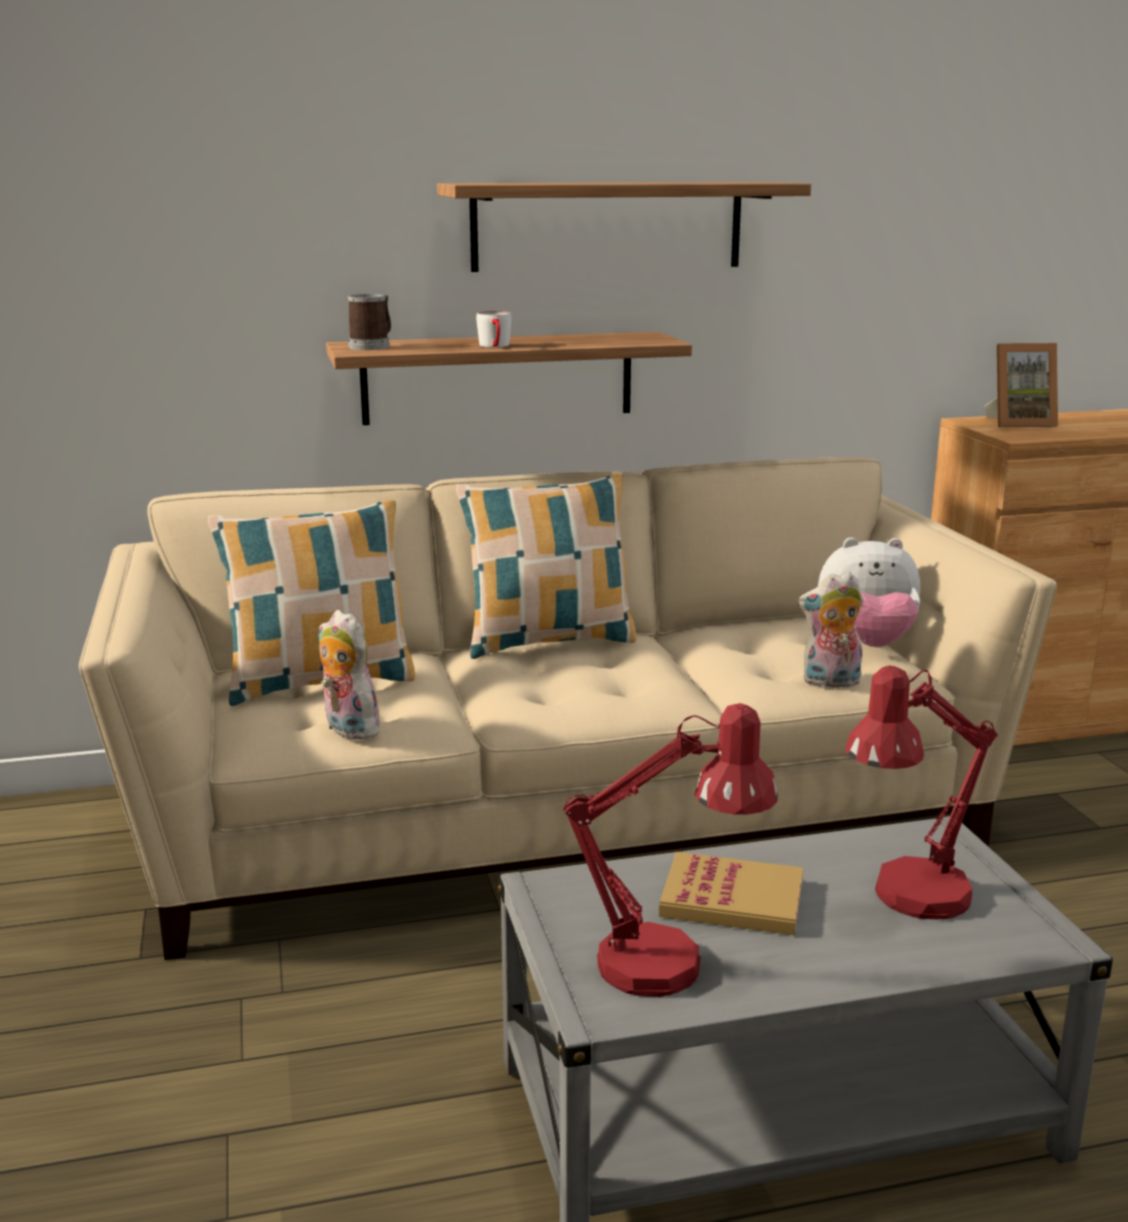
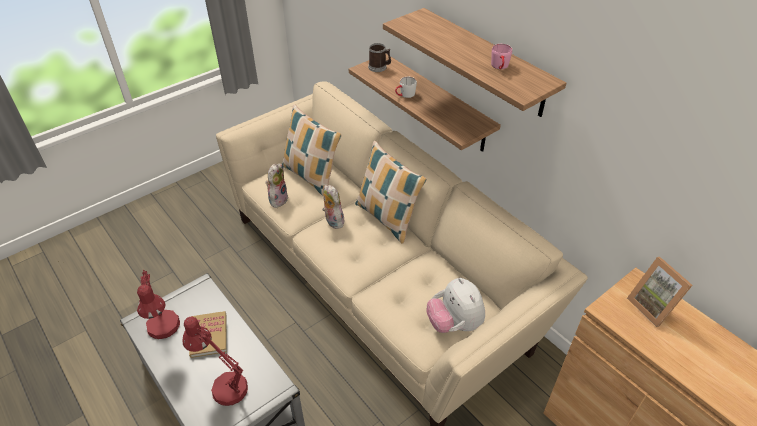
camera: 65 degrees right, 25 degrees up
plush toy [798,572,863,687] -> plush toy moved to [322,185,344,229]
none -> pink mug [491,44,512,69]

